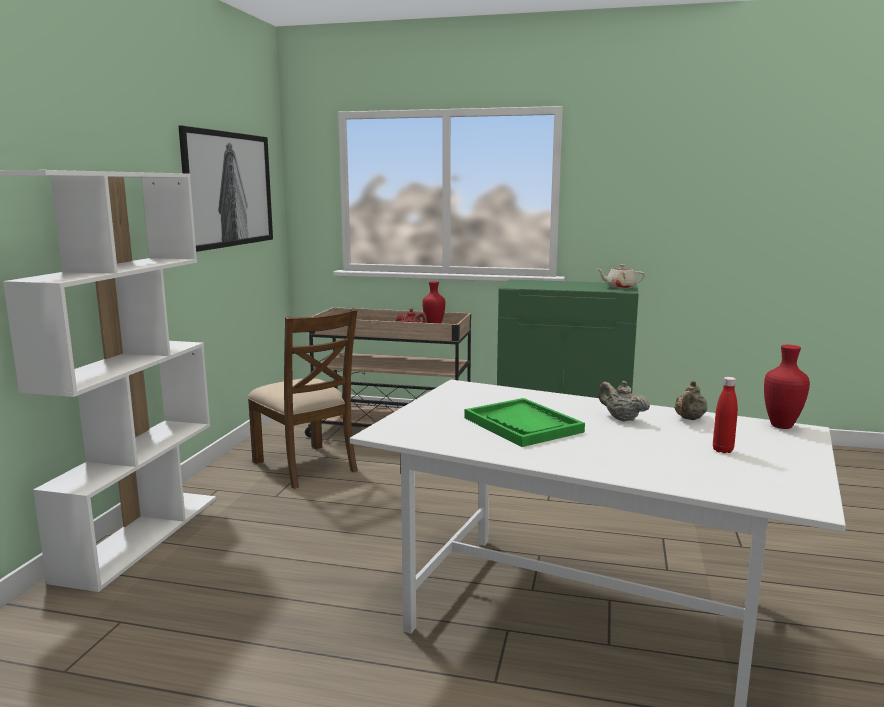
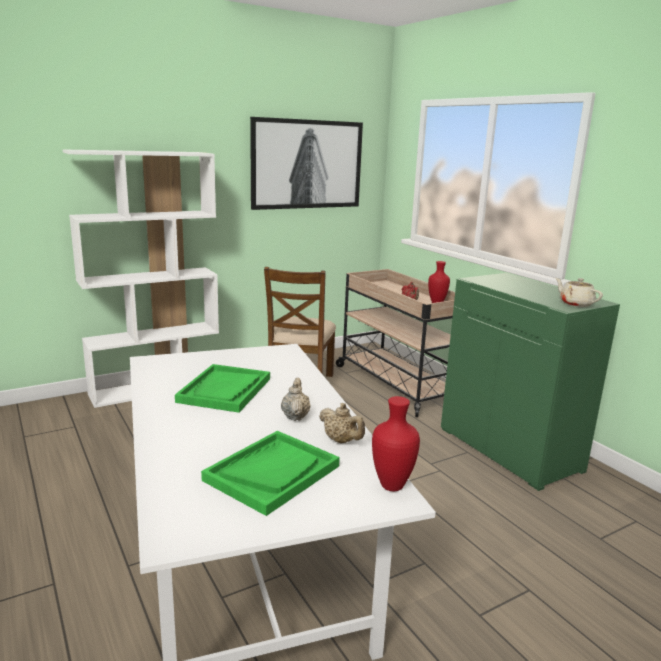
camera: 45 degrees right, 5 degrees up
beige teapot [674,381,707,420] -> beige teapot turned 120 degrees counterclockwise [319,403,365,443]
red bottle [713,377,738,453] -> green tray [201,431,340,516]

